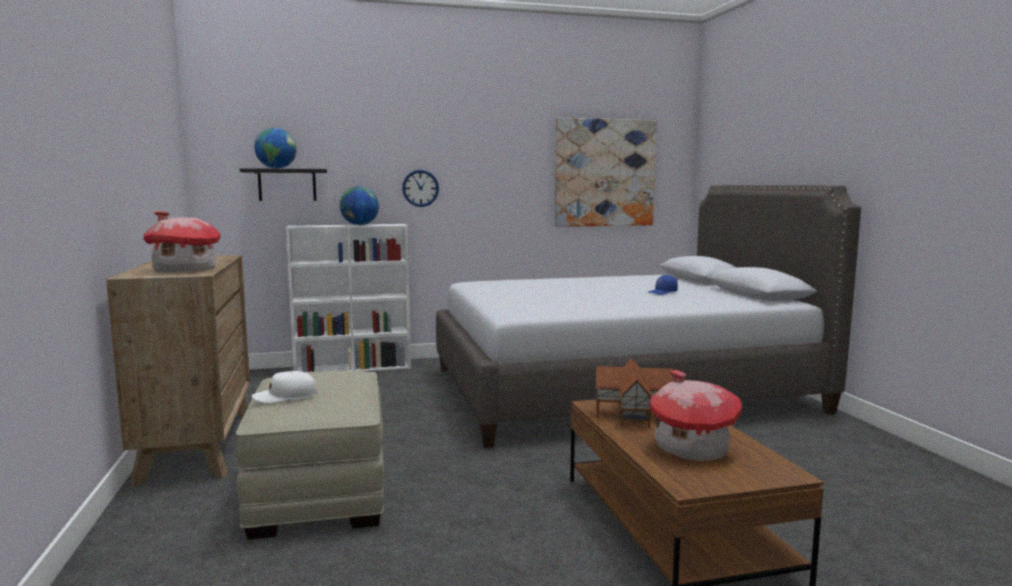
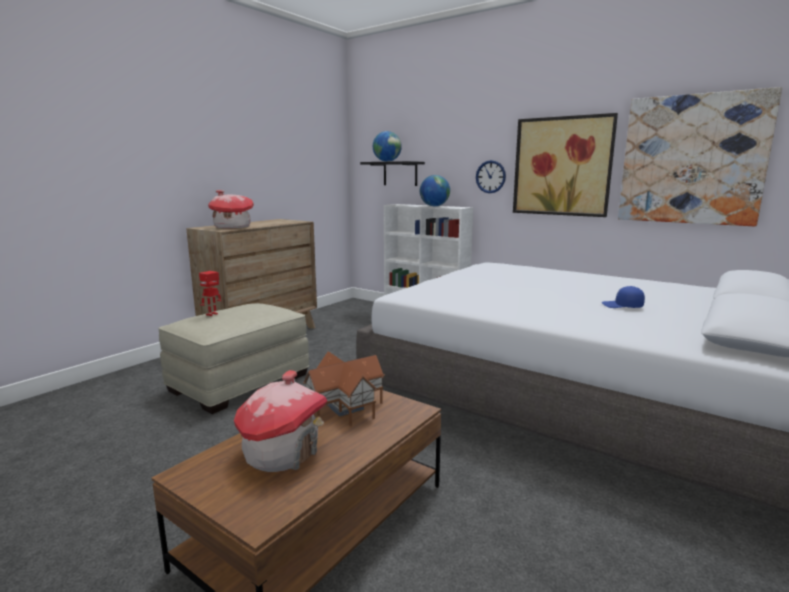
camera: 50 degrees right, 5 degrees up
white cap [252,371,317,403] -> toy robot [199,271,221,316]
none -> picture [513,113,618,217]

